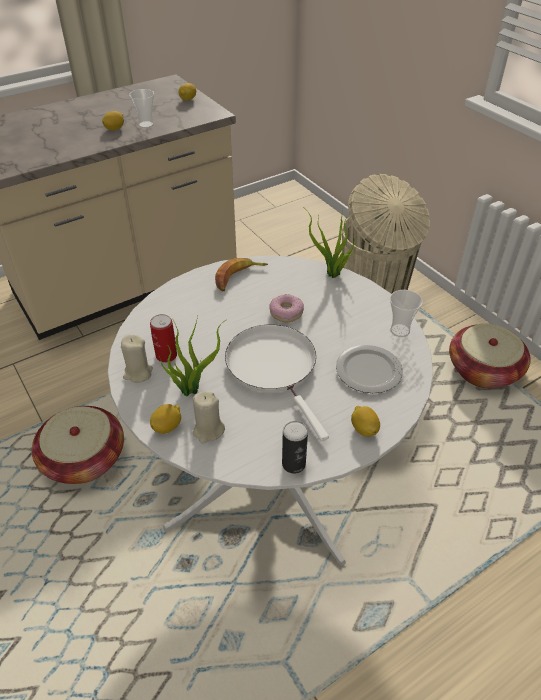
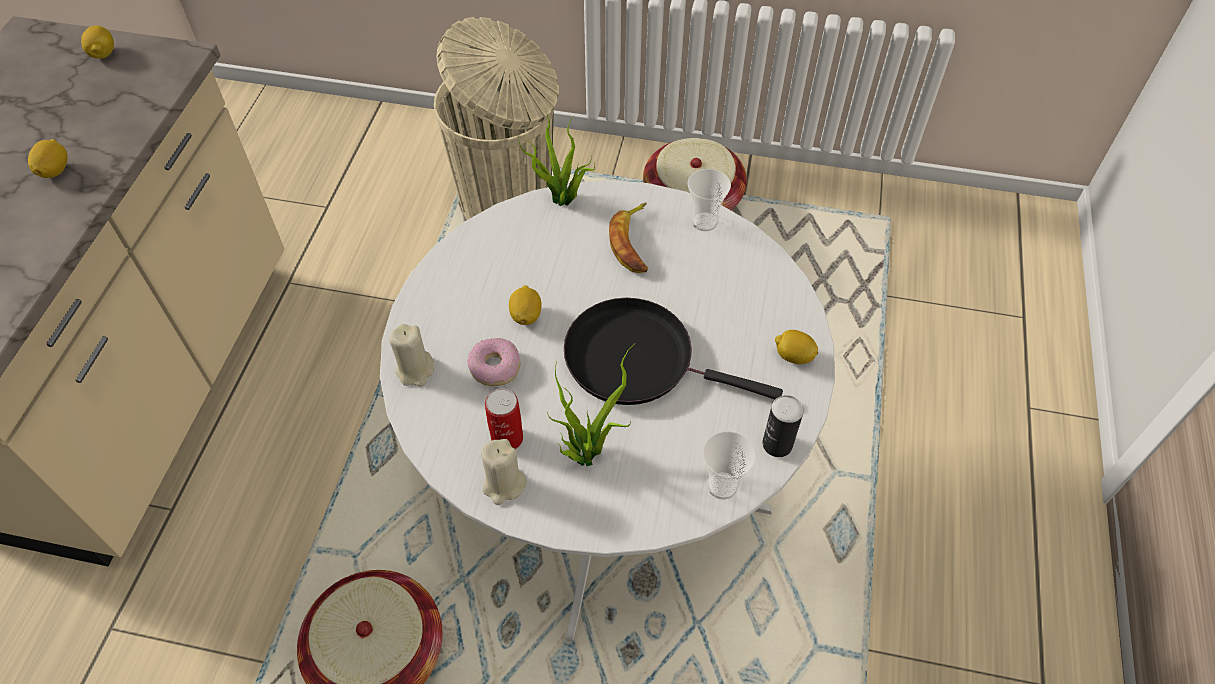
camera: 45 degrees left, 10 degrees up
cup [129,89,154,128] -> cup moved to [702,431,756,500]
lemon [150,404,181,434] -> lemon moved to [509,285,542,325]
beige candle [193,392,225,444] -> beige candle moved to [389,324,434,387]
banana [215,258,268,291] -> banana moved to [609,202,648,273]
white frying pan [225,325,329,441] -> black frying pan [564,298,783,405]
donut [269,294,304,322] -> donut moved to [467,338,521,386]
plate [336,345,403,393] -> none

